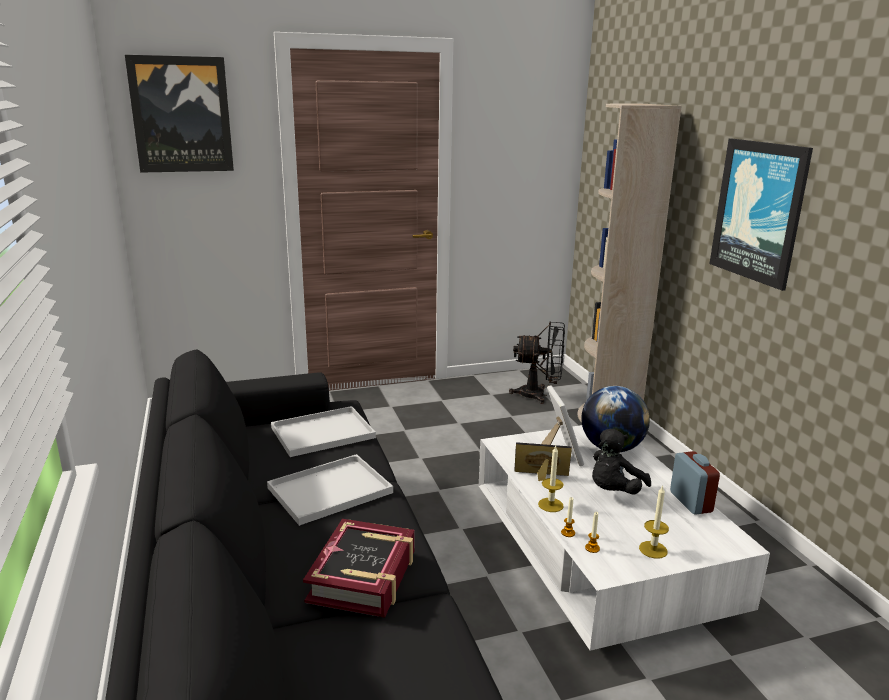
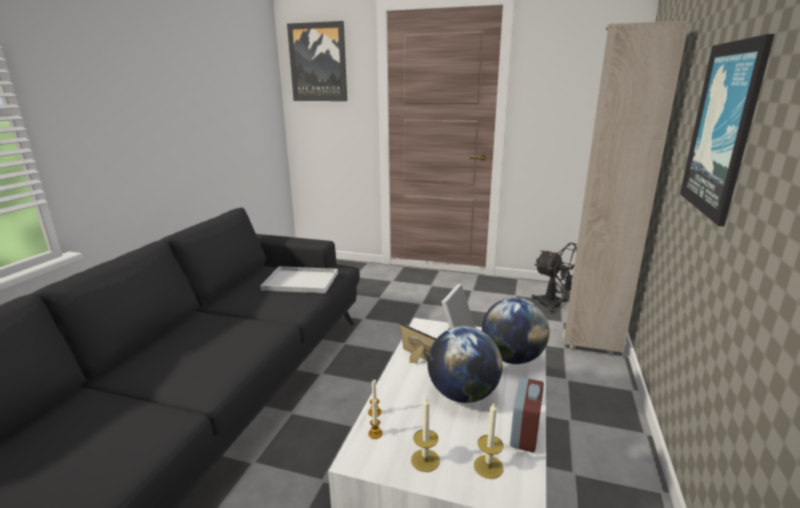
camera: 35 degrees right, 0 degrees up
white tray [267,454,393,526] -> none
book [303,519,415,618] -> none
candle [538,446,564,512] -> candle moved to [474,403,504,479]
black plush toy [592,429,651,495] -> globe [427,326,503,403]

